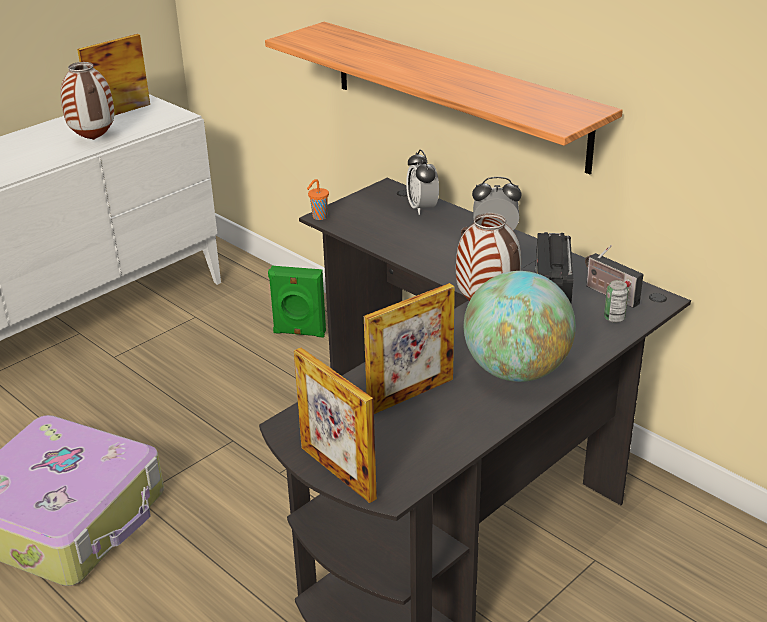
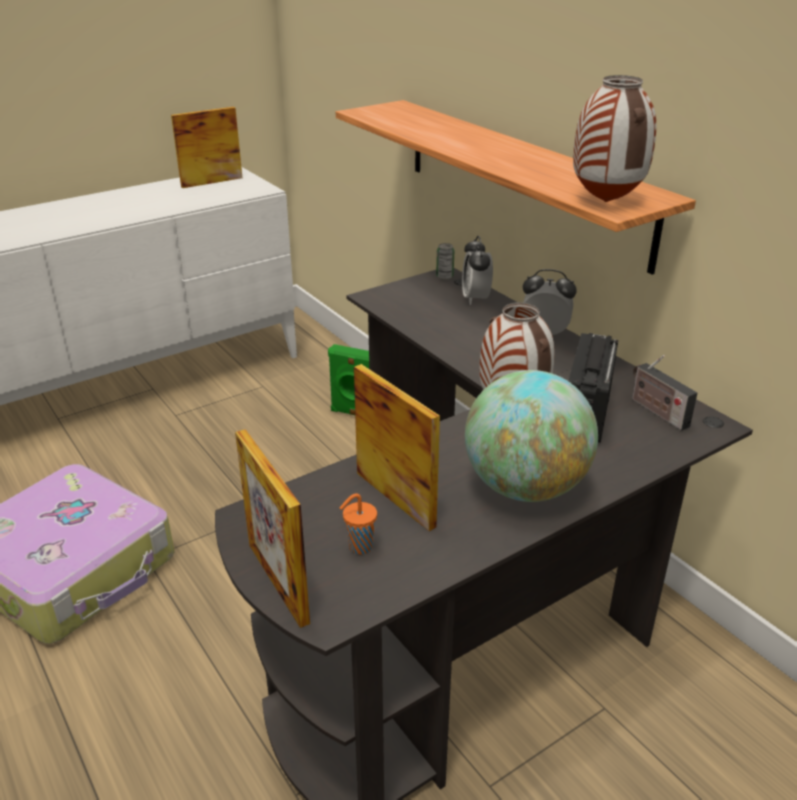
camera: 10 degrees right, 0 degrees up
vase [60,62,114,140] -> vase moved to [573,75,656,202]
orange cup [307,179,329,220] -> orange cup moved to [340,493,377,554]
picture frame [364,283,455,414] -> picture frame turned 105 degrees counterclockwise [354,364,440,531]
can [604,280,628,323] -> can moved to [436,243,454,280]

